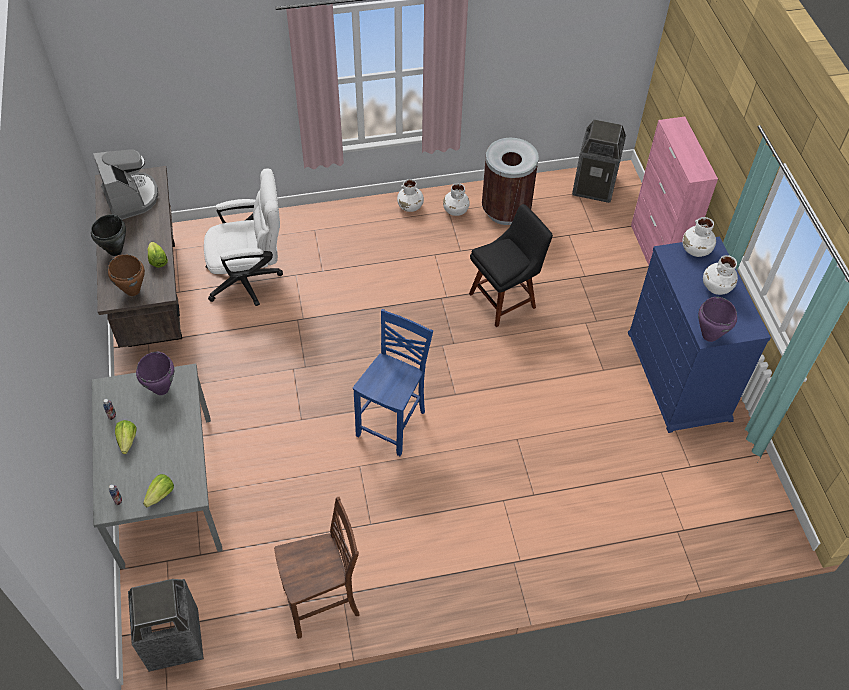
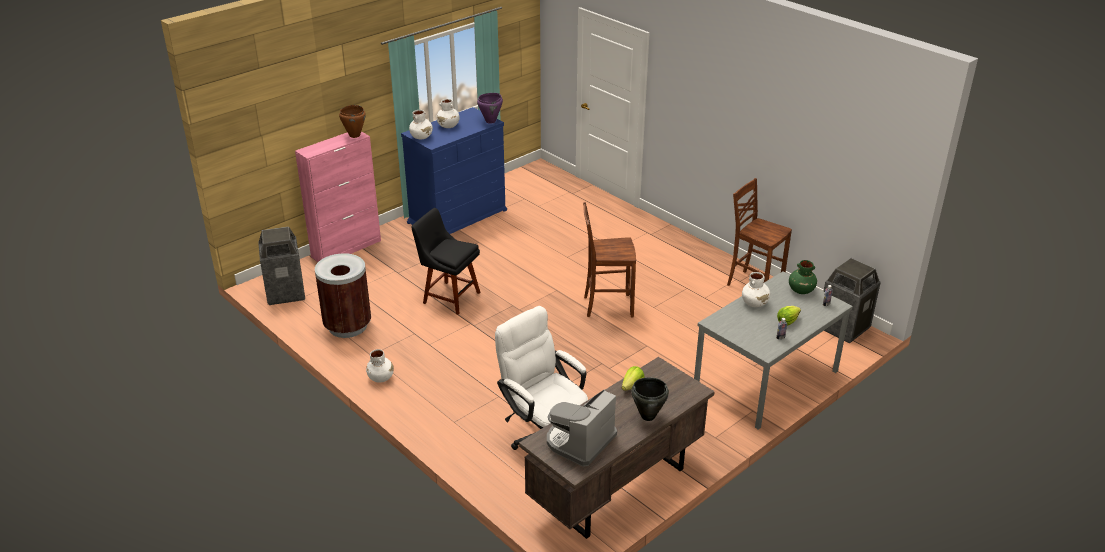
camera: 120 degrees left, 20 degrees down
brown cooking pot [108,254,145,296] -> brown cooking pot moved to [339,105,366,138]
purple cooking pot [136,352,174,395] -> none
lettuce [143,474,174,507] -> green vase [789,260,817,294]
blue chair [353,309,433,456] -> brown chair [583,202,636,317]
white vase [443,183,470,216] -> white vase moved to [742,272,770,307]

